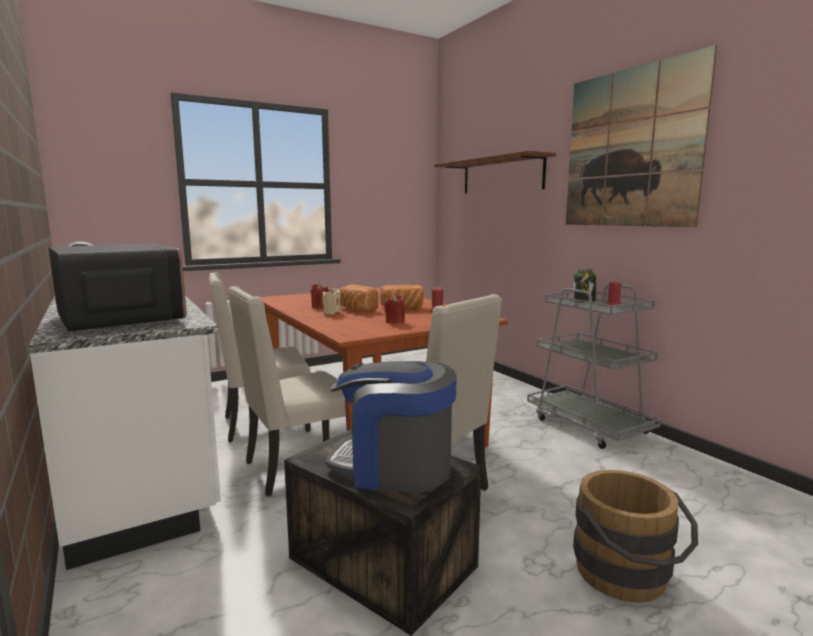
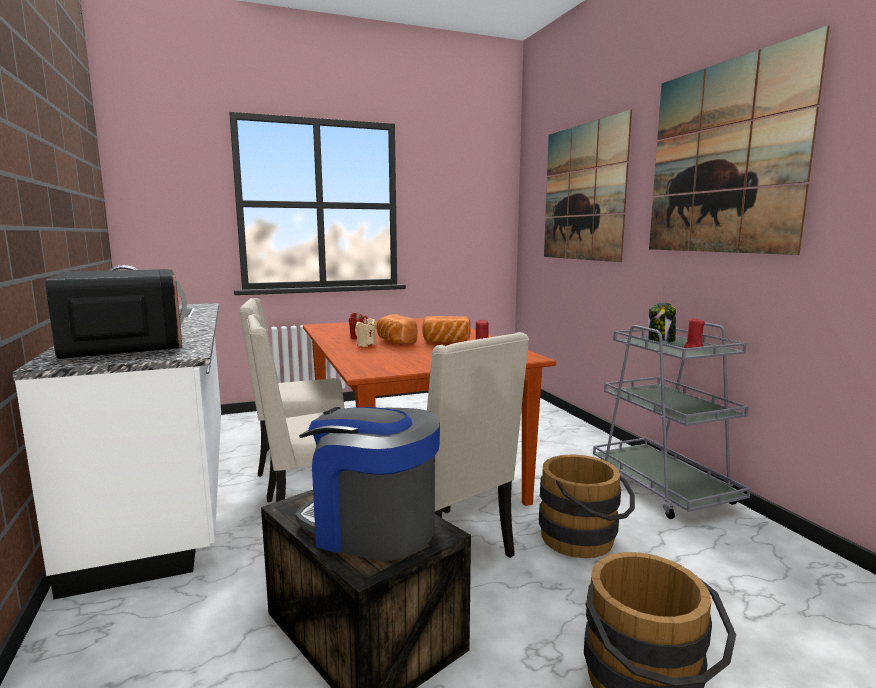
camera: 10 degrees right, 0 degrees up
red candle [384,294,405,324] -> none
brown shelf [434,151,556,194] -> picture [544,109,632,262]
none -> brown bucket [539,454,635,558]

